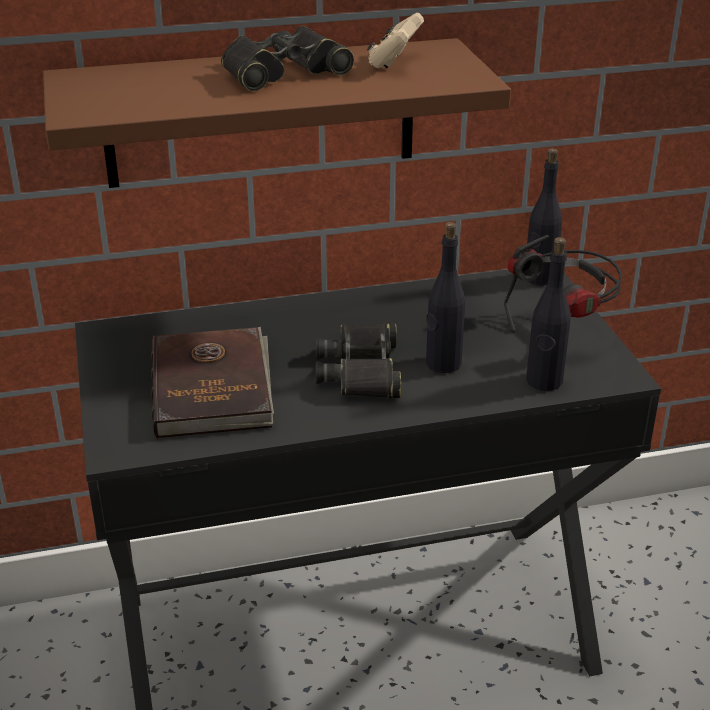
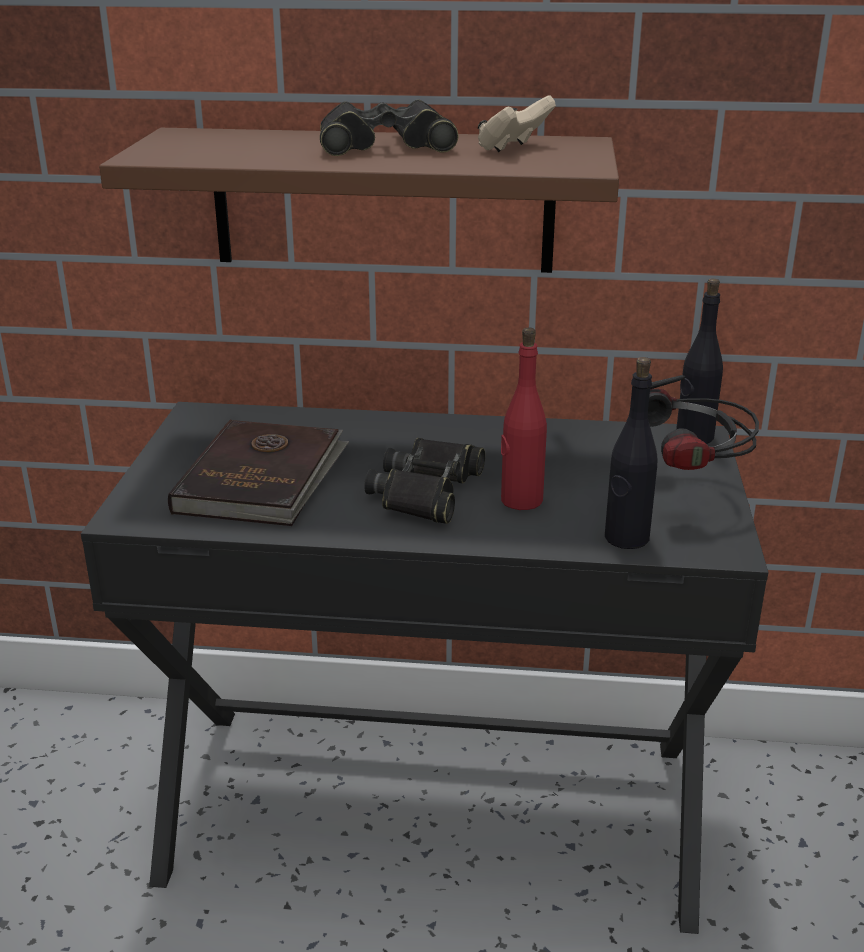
camera: 20 degrees right, 5 degrees down
black bottle [426,222,465,373] -> red bottle [501,328,547,510]

